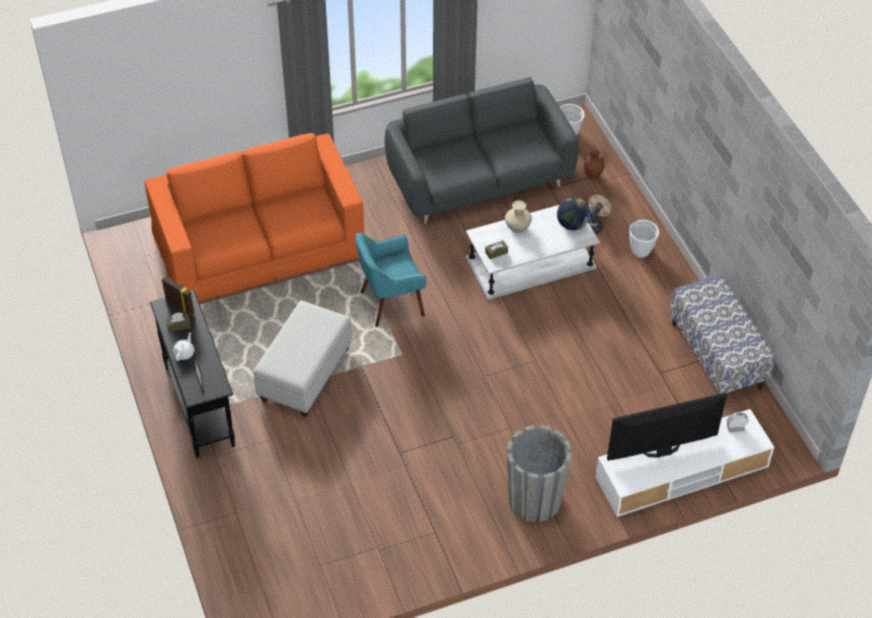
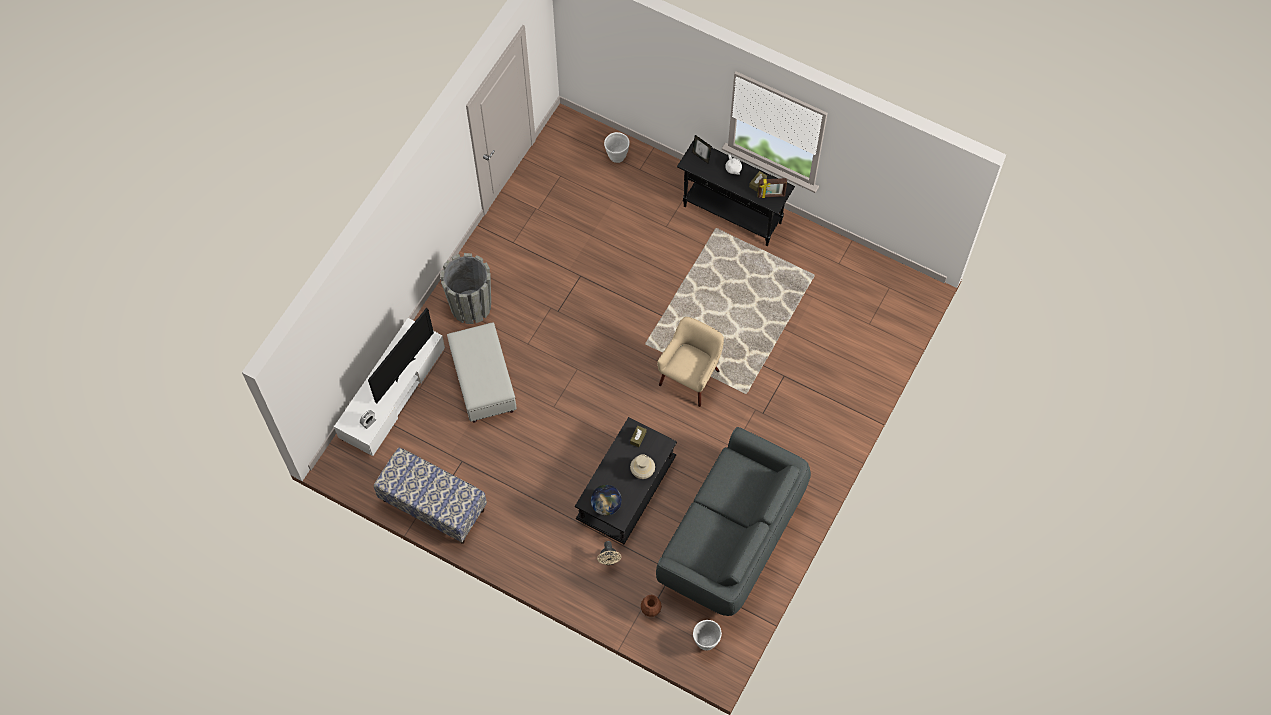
camera: 140 degrees right, 15 degrees up
orange sofa [145,133,364,301] -> none
white ottoman [253,300,352,417] -> white ottoman moved to [447,322,517,423]
turquoise armchair [355,233,427,327] -> beige armchair [657,317,724,407]
white coffee table [465,205,600,300] -> black coffee table [575,417,677,544]
white planter [629,220,659,258] -> white planter moved to [604,132,630,163]

